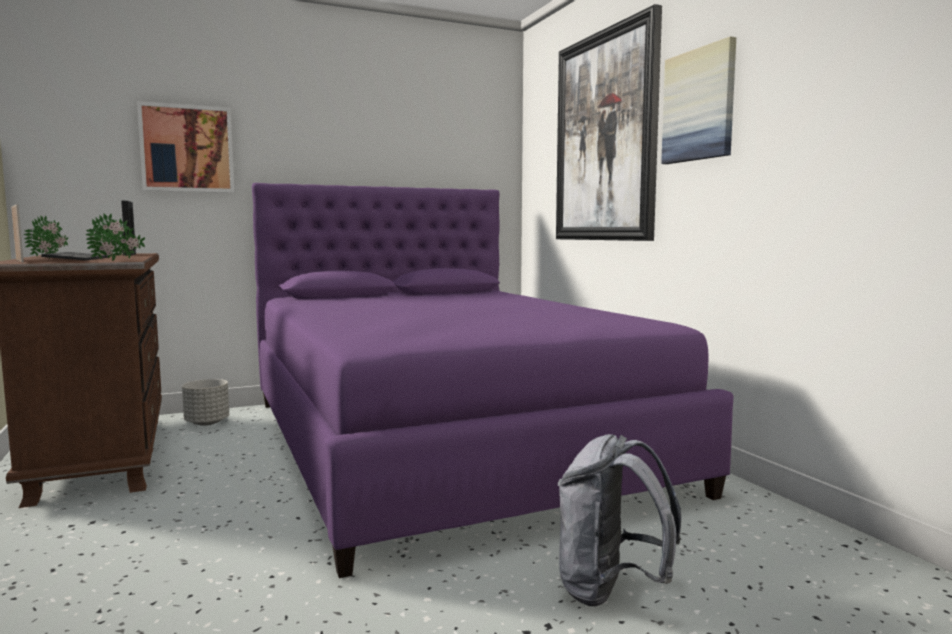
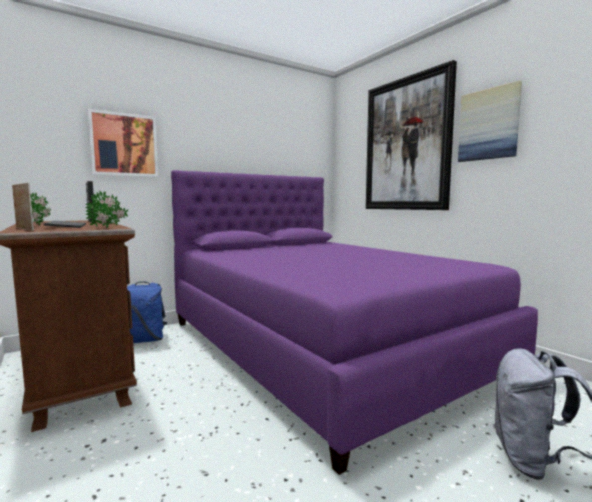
camera: 10 degrees left, 0 degrees up
grey planter [182,379,229,426] -> blue backpack [127,281,167,343]

